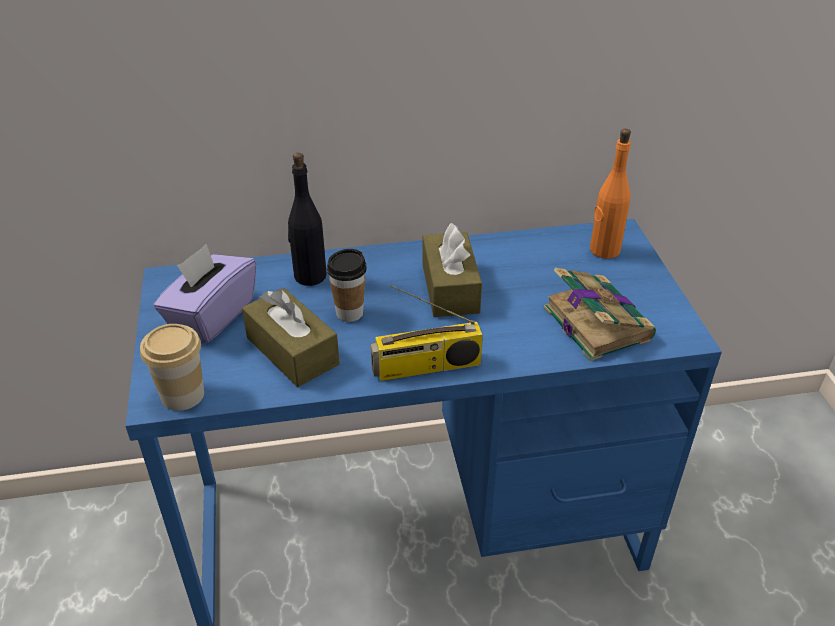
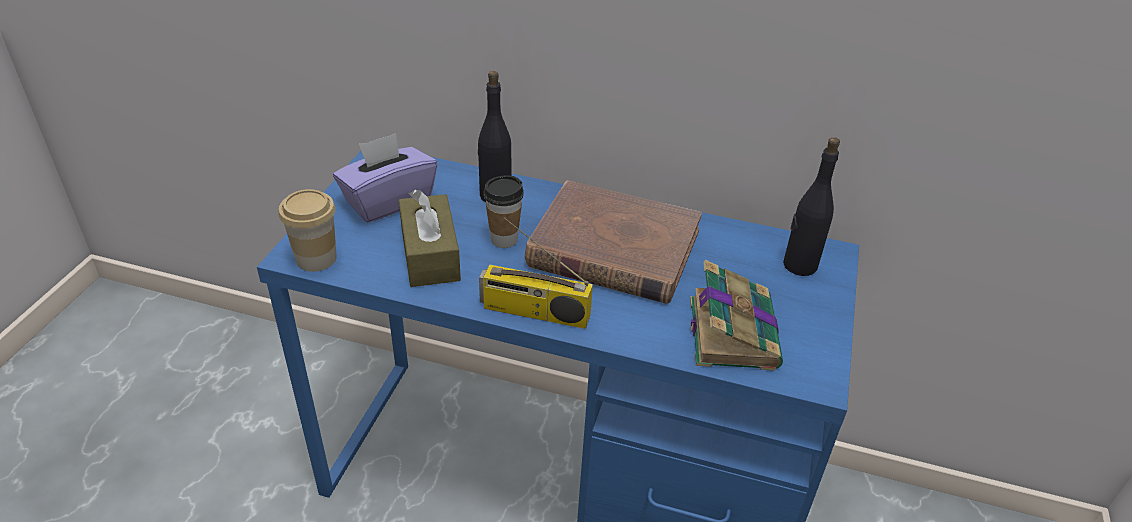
camera: 25 degrees right, 0 degrees up
brown tissue box [422,223,482,317] -> brown book [525,180,702,304]
orange bottle [590,129,631,259] -> black bottle [783,137,840,276]

